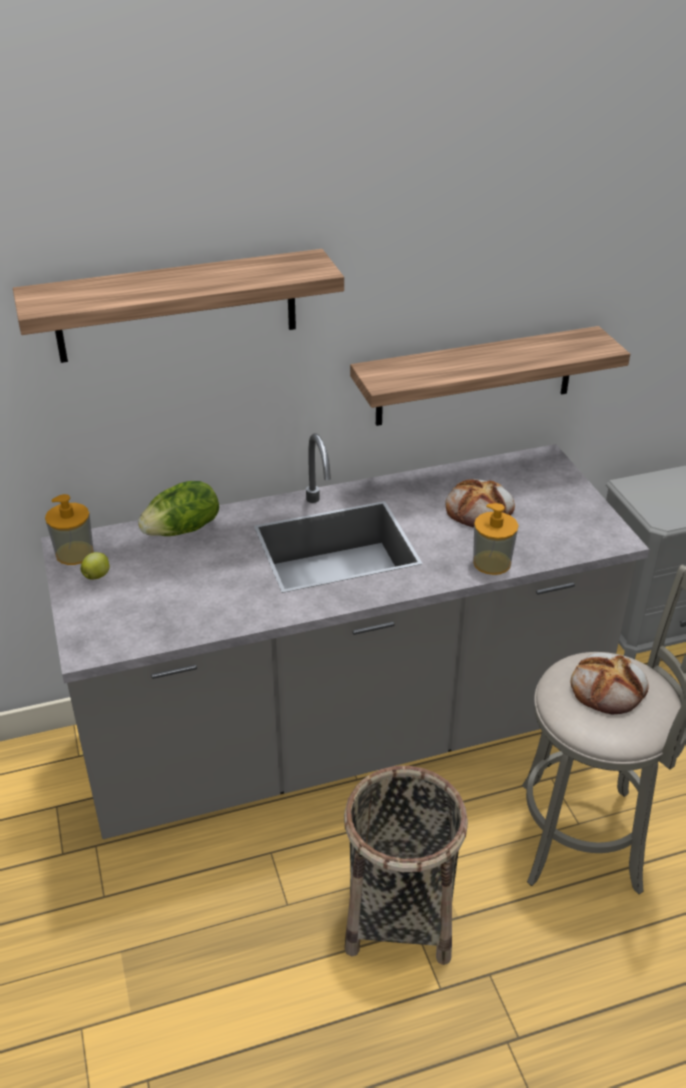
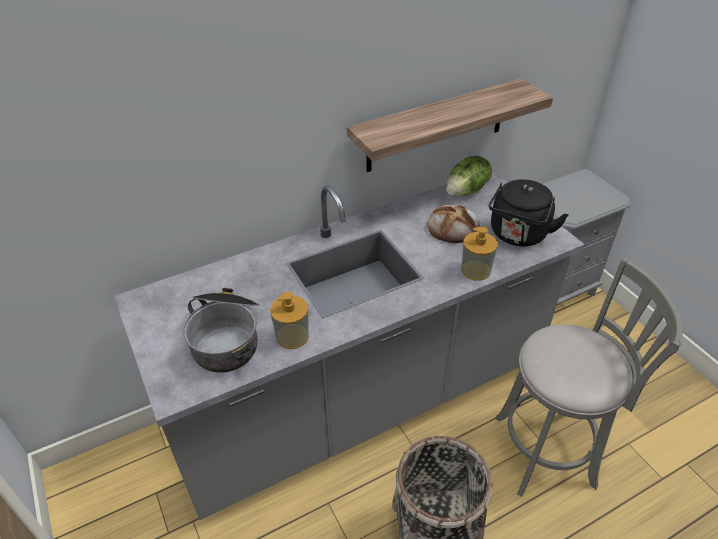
camera: 10 degrees left, 5 degrees up
shelf [13,249,344,363] -> none
soap dispenser [45,494,94,565] -> soap dispenser moved to [270,292,309,349]
apple [81,552,109,580] -> none
lettuce [138,481,219,536] -> lettuce moved to [446,156,492,196]
bread [570,653,649,714] -> none
none -> cooking pot [183,288,259,373]
none -> black kettle [489,179,568,246]

